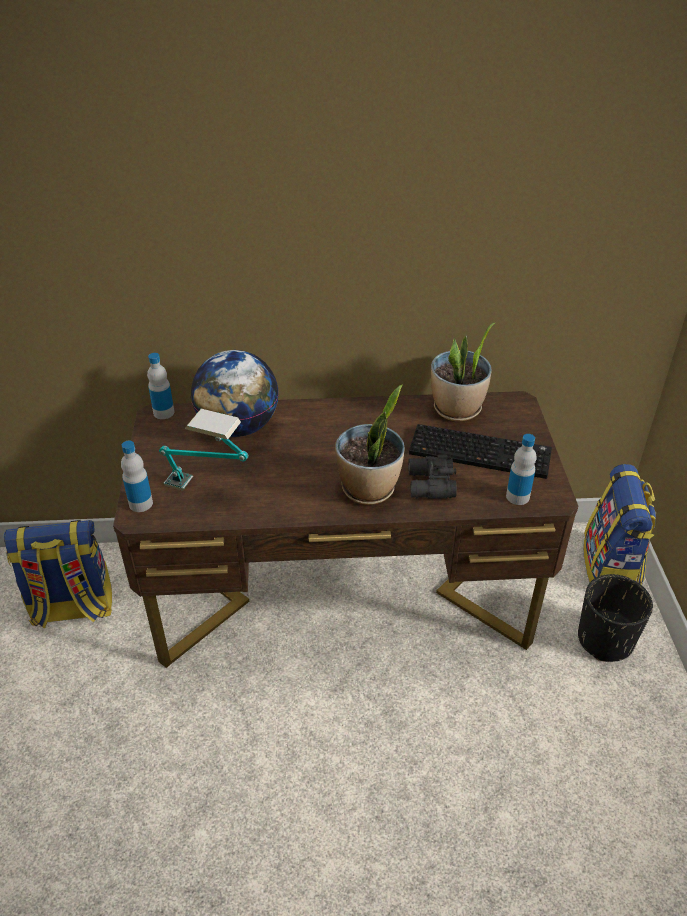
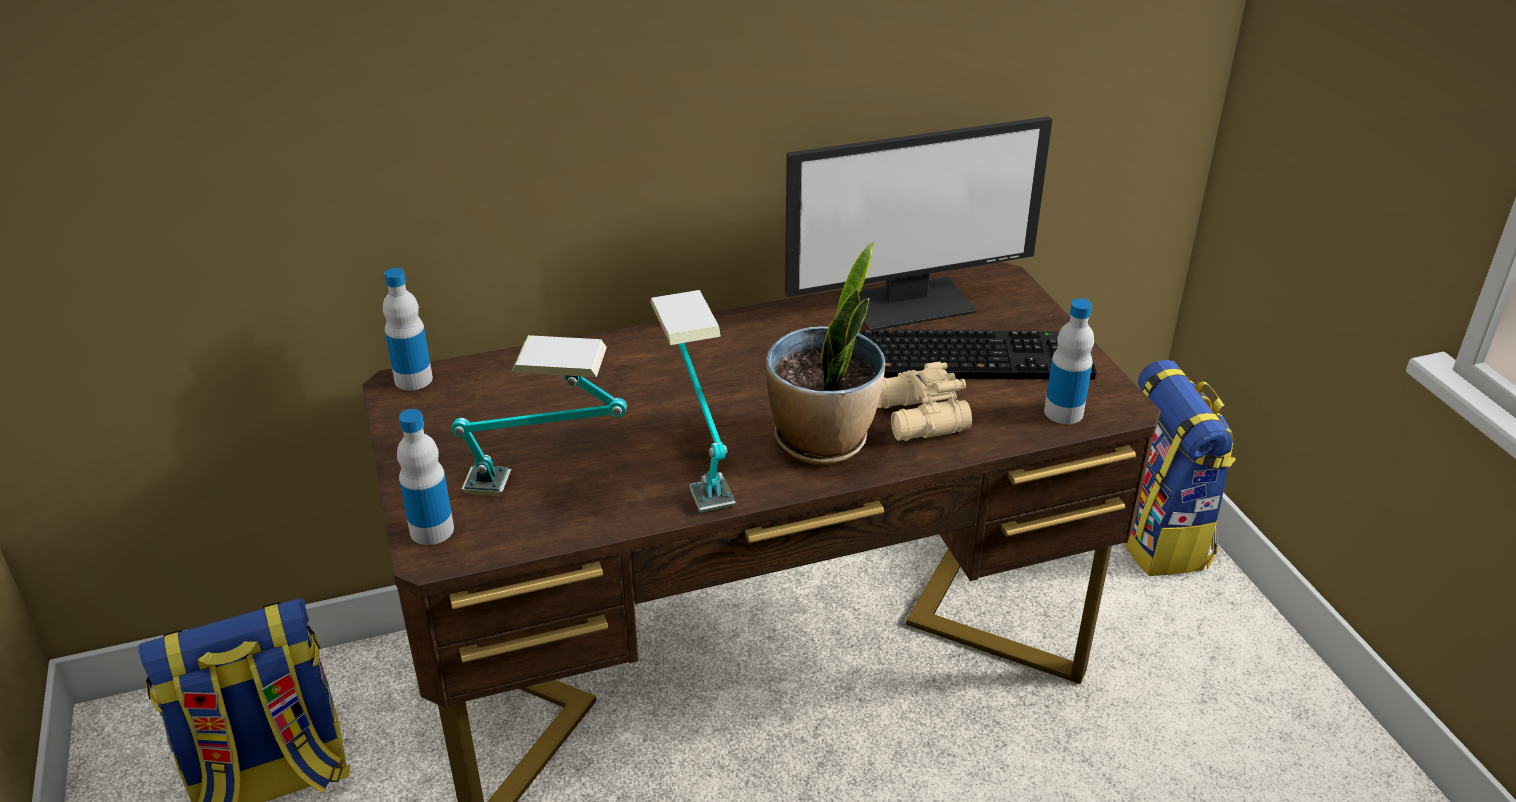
camera: 15 degrees left, 5 degrees down
globe [191,350,279,437] -> none
black binoculars [408,455,457,499] -> beige binoculars [878,361,972,441]
potted plant [431,323,495,421] -> monitor [785,116,1052,330]
black planter [578,574,653,662] -> none
none -> table lamp [650,290,736,513]

